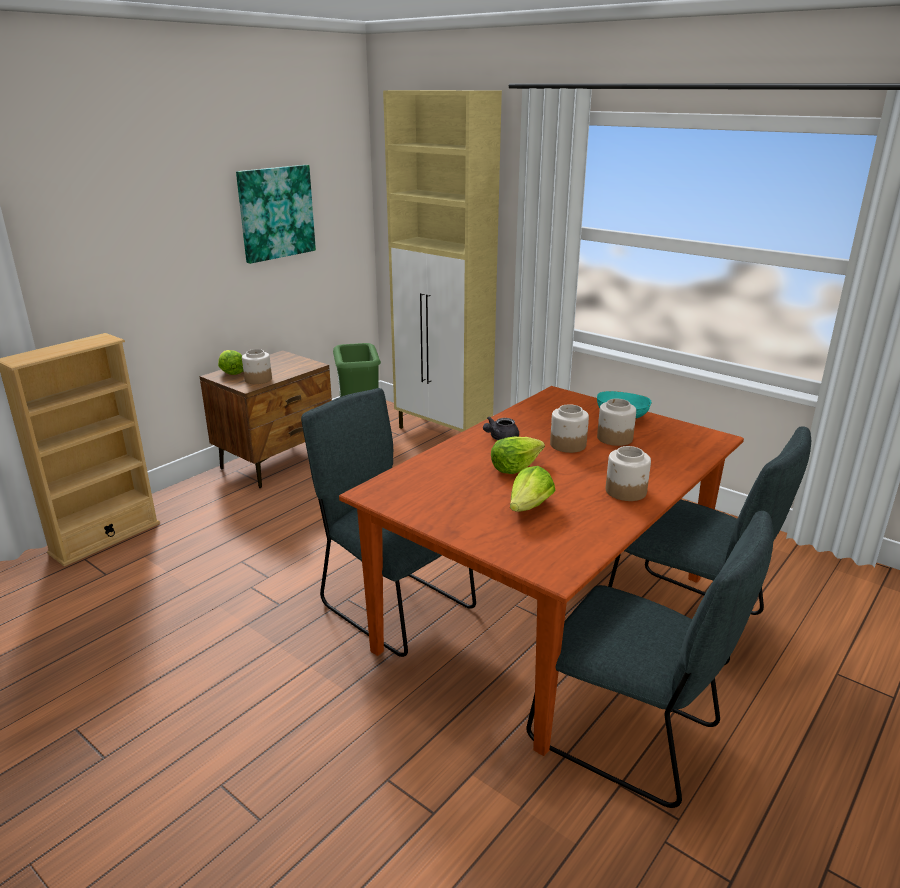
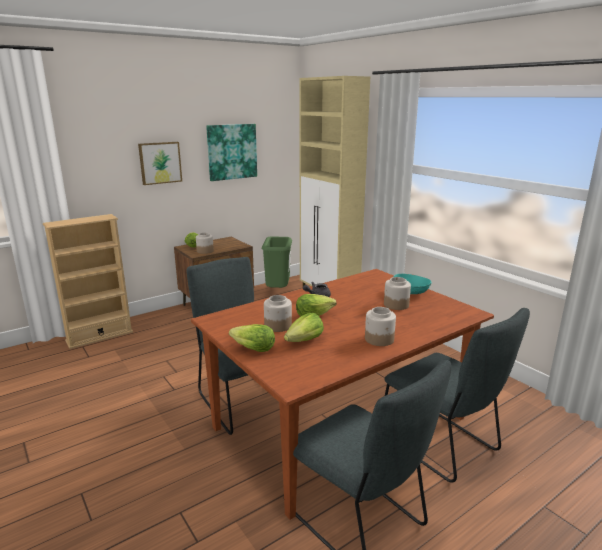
camera: 15 degrees right, 5 degrees down
jar [550,404,589,453] -> jar moved to [264,295,292,332]
none -> picture [138,142,182,185]
none -> lettuce [229,324,275,352]

